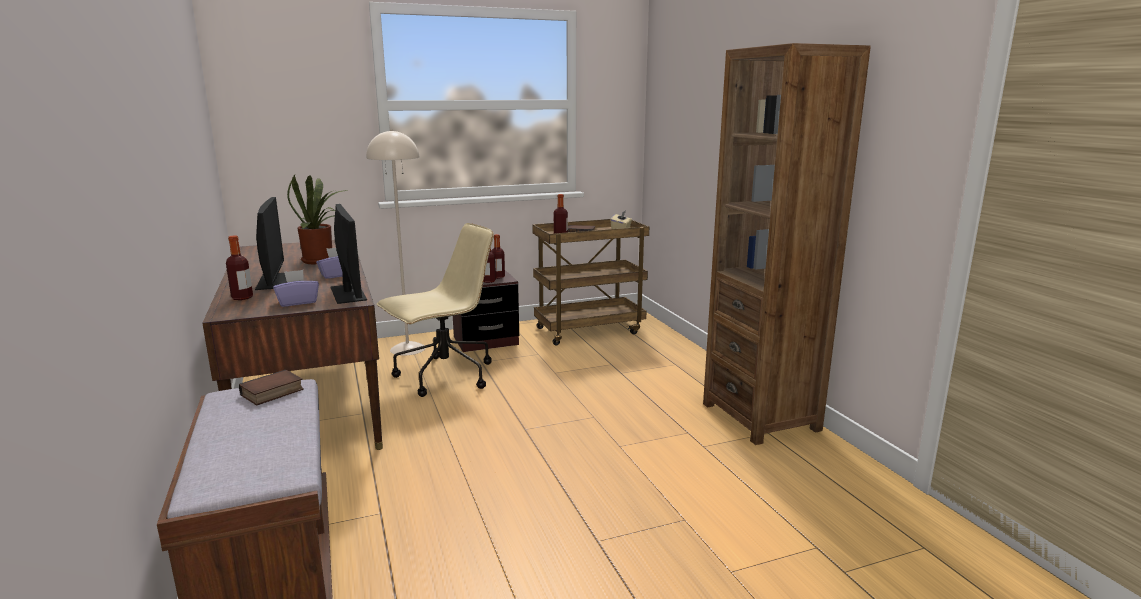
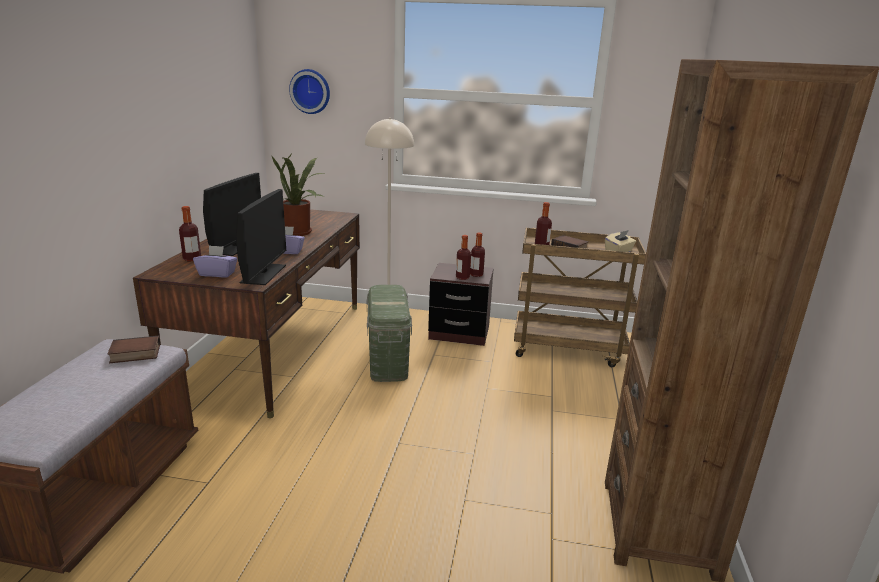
camera: 30 degrees right, 5 degrees up
beige office chair [377,223,494,397] -> green storage box [366,285,412,382]
none -> wall clock [289,69,330,114]

